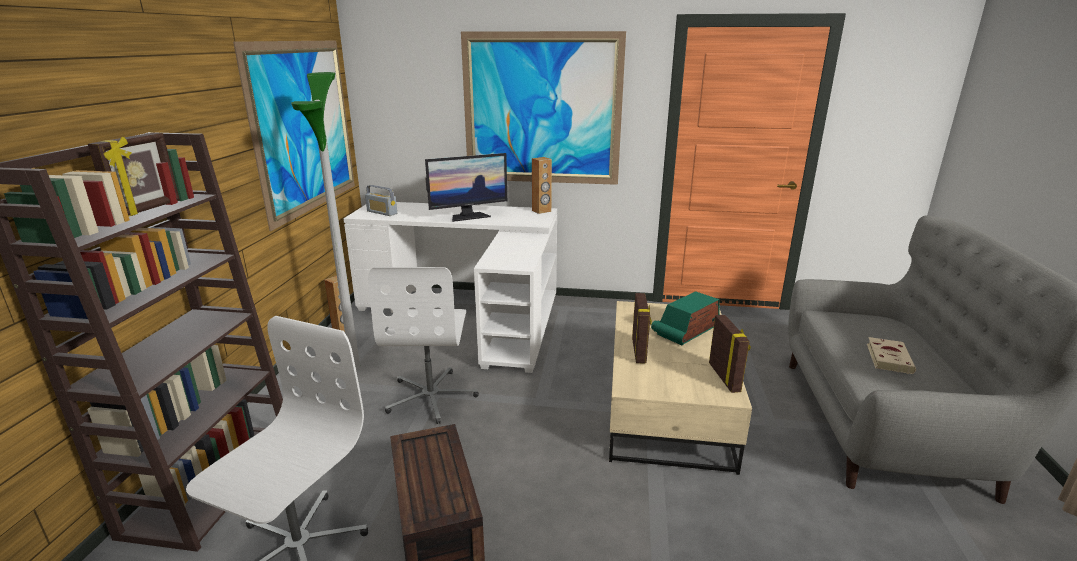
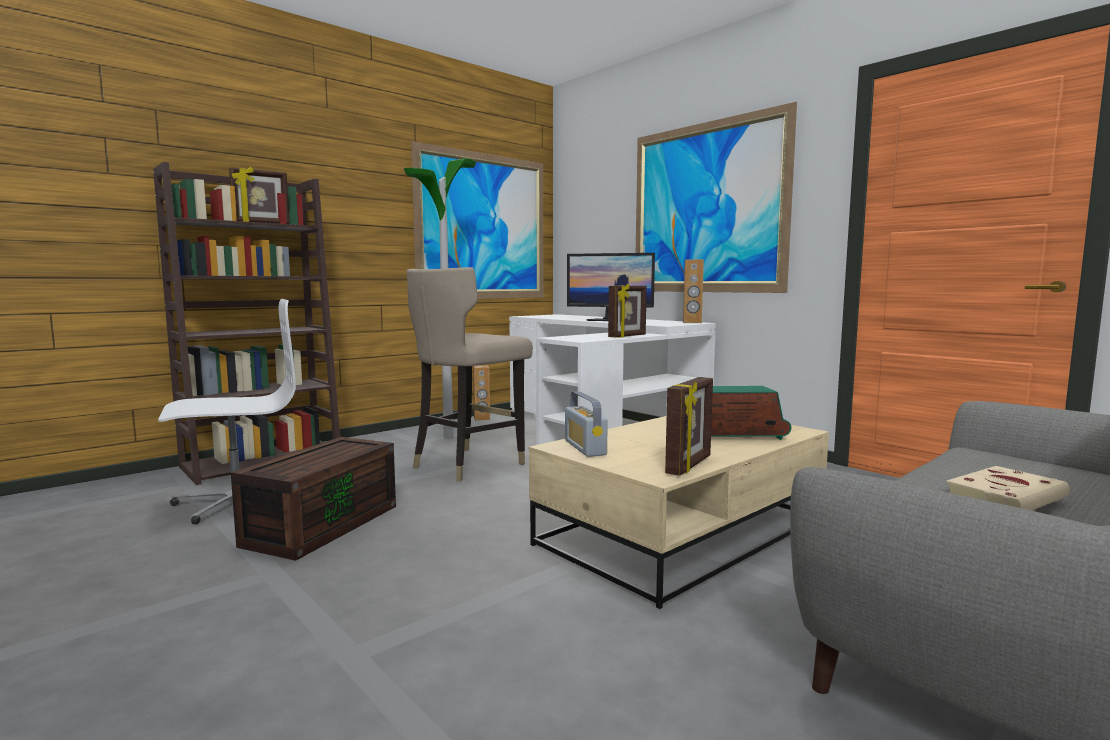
camera: 40 degrees right, 15 degrees down
radio [365,185,397,216] -> radio moved to [565,392,608,457]
white office chair [368,267,479,424] -> beige stool [407,267,533,482]
picture frame [632,293,652,364] -> picture frame moved to [608,284,647,338]

